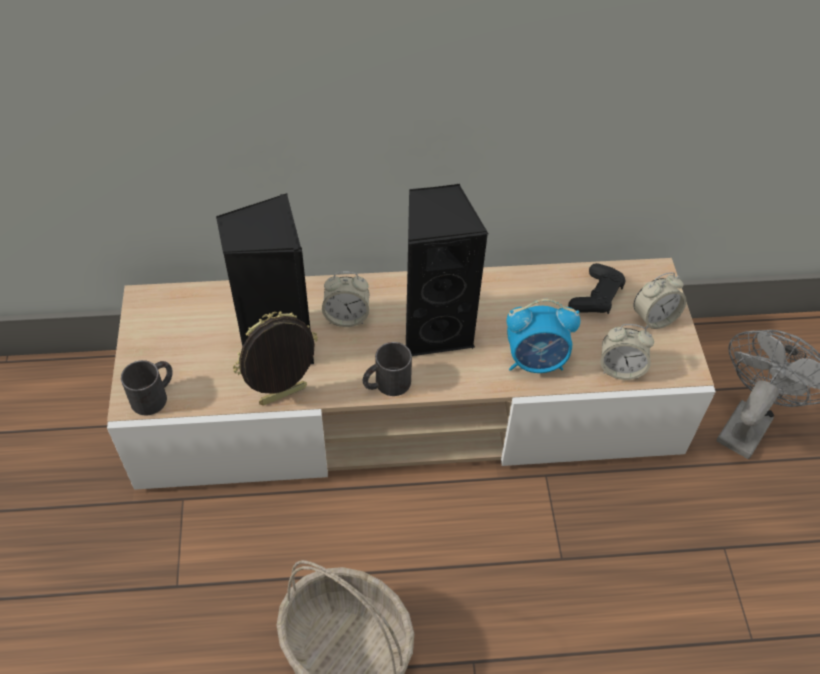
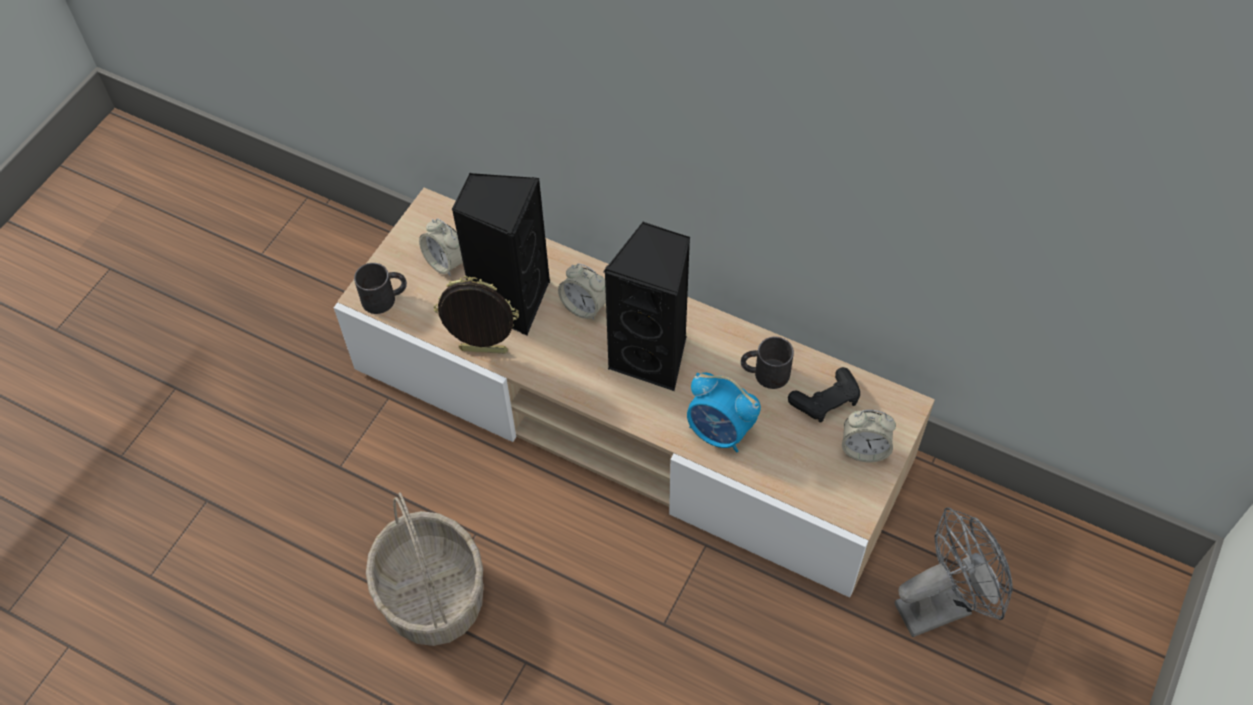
camera: 35 degrees right, 5 degrees up
black mug [363,342,412,396] -> black mug moved to [741,337,794,389]
alarm clock [600,324,654,380] -> alarm clock moved to [419,218,463,277]

